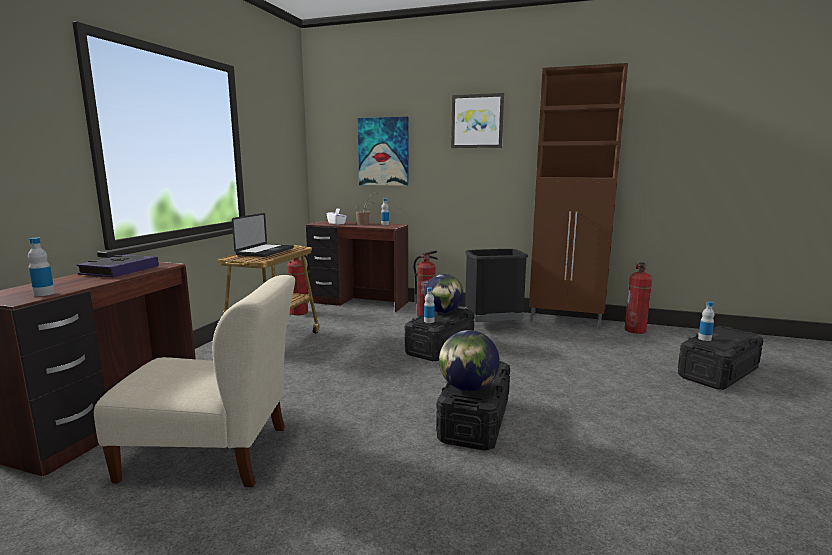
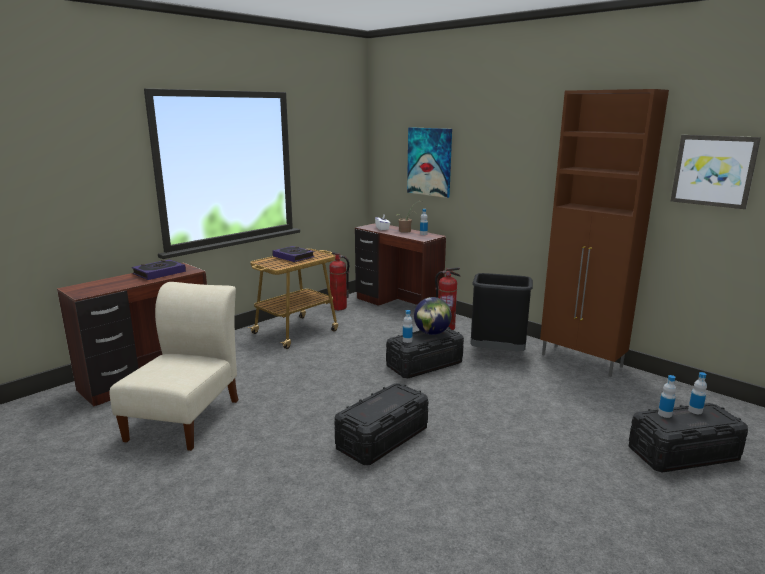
camera: 25 degrees right, 5 degrees up
bottle [28,238,55,296] -> bottle moved to [688,372,707,414]
beige chair [94,275,295,487] -> beige chair turned 105 degrees counterclockwise [109,282,238,451]
laptop [232,213,294,257] -> book [272,246,314,262]
globe [439,330,500,391] -> none
picture [451,93,504,148] -> picture moved to [671,135,761,209]
fire extinguisher [625,262,652,334] -> none

